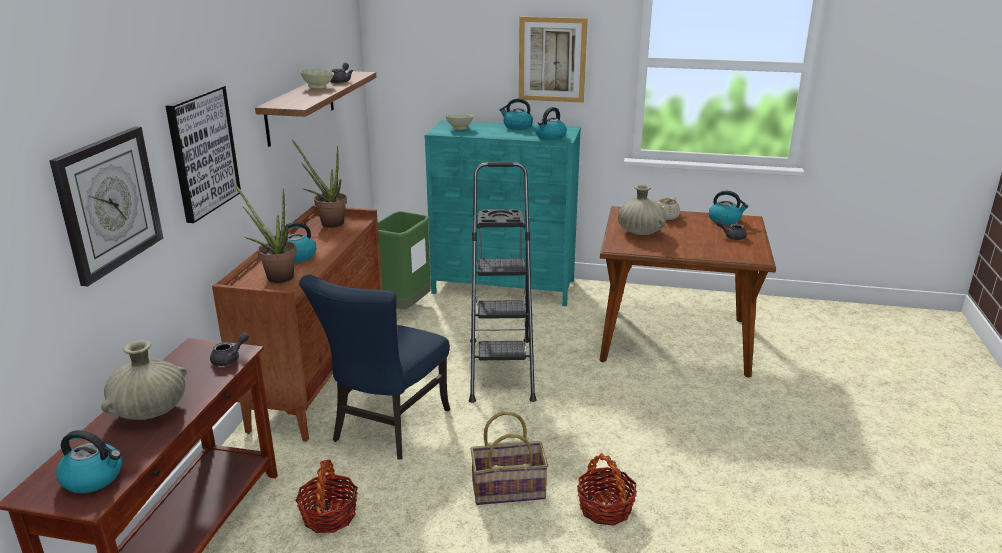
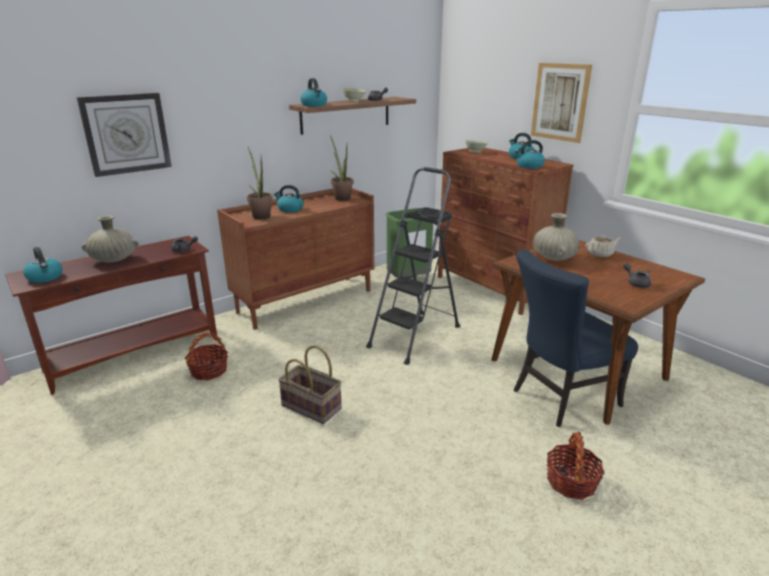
camera: 40 degrees right, 0 degrees up
picture [165,86,241,223] -> none
blue chair [299,275,450,460] -> blue chair moved to [514,249,638,427]
turquoise dresser [424,120,581,306] -> brown dresser [438,148,573,315]
basket [577,453,637,526] -> basket moved to [547,432,605,500]
kettle [709,191,749,225] -> kettle moved to [300,78,327,106]

